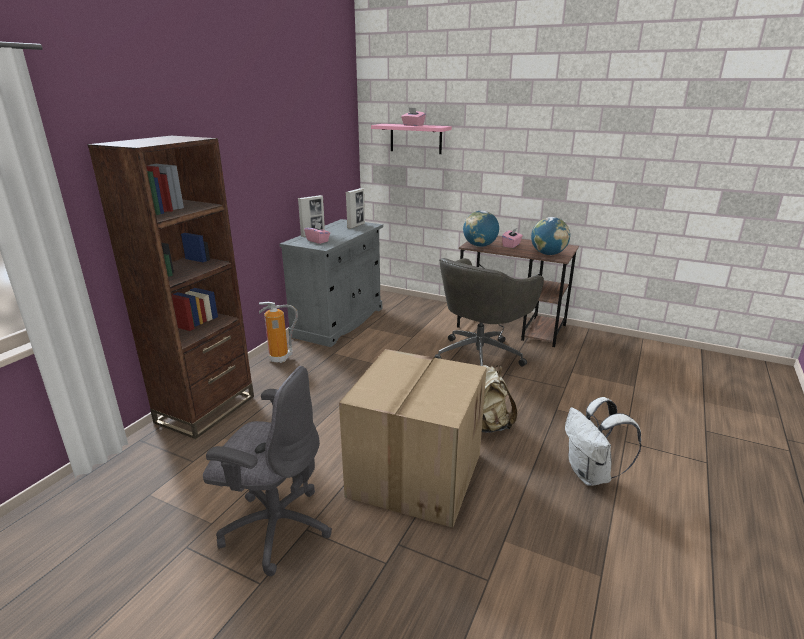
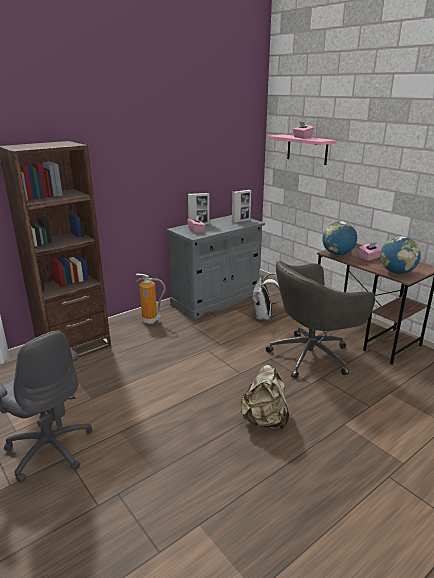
camera: 25 degrees right, 0 degrees up
cardboard box [339,349,487,528] -> none
white backpack [565,397,642,486] -> white backpack moved to [252,273,284,320]

